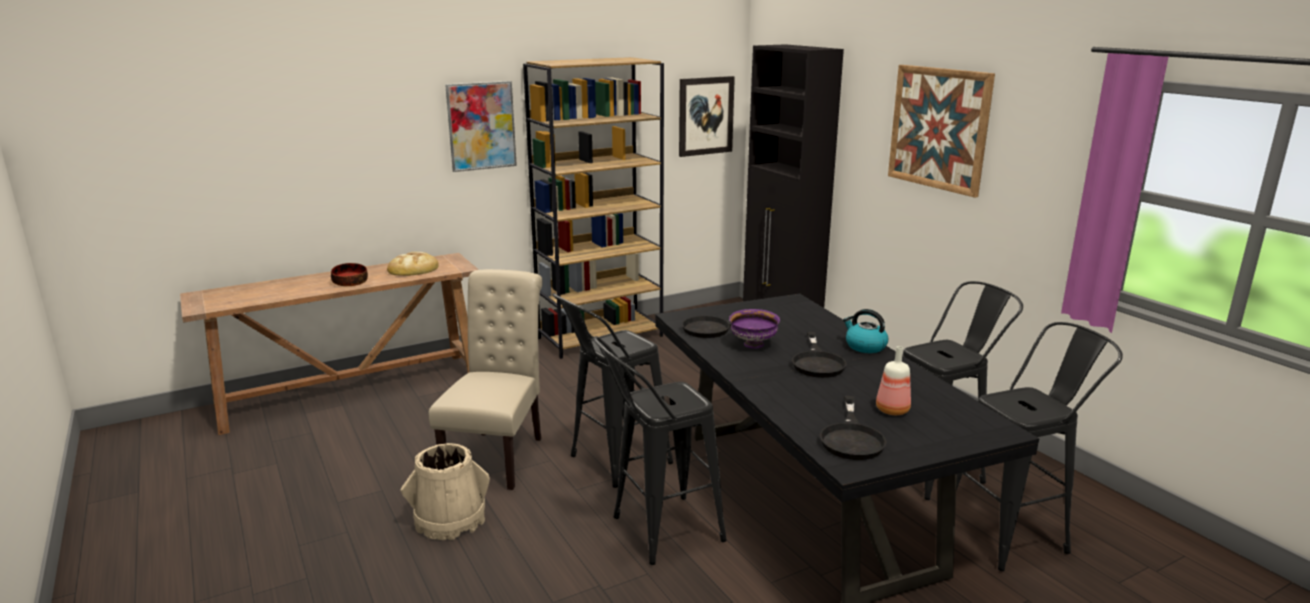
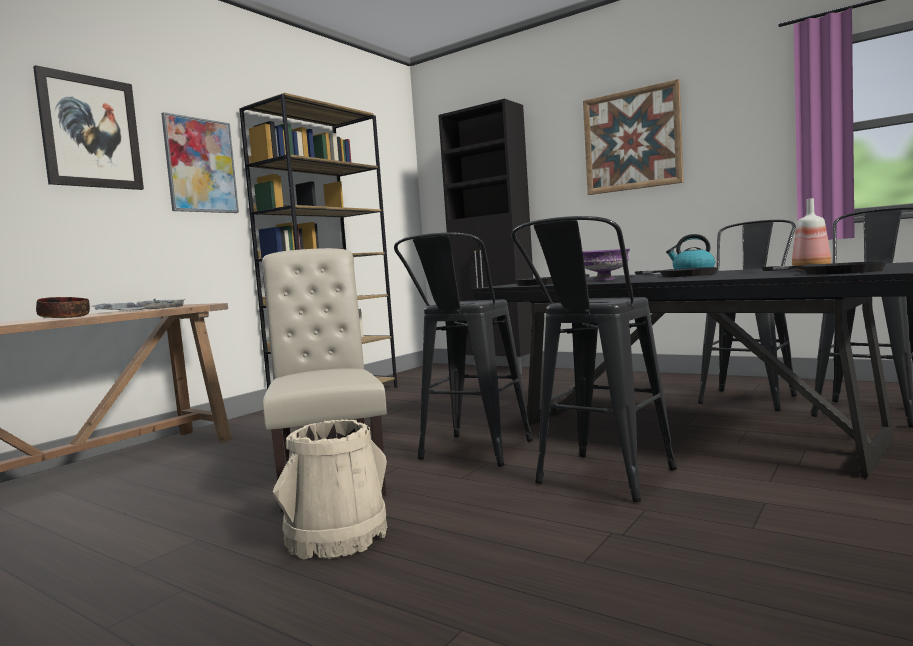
camera: 25 degrees left, 15 degrees down
bread [387,252,439,276] -> grey tray [92,299,186,310]
picture [679,76,735,157] -> picture moved to [33,65,144,190]

